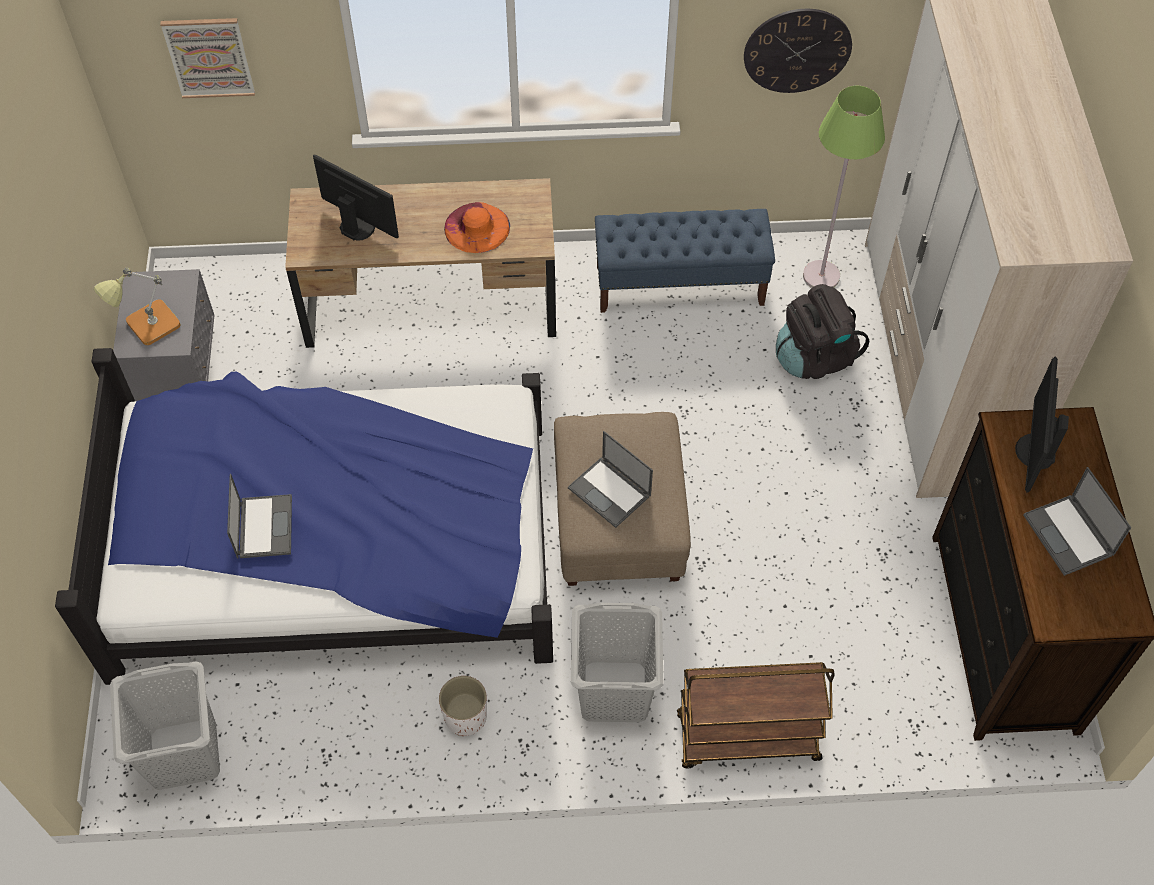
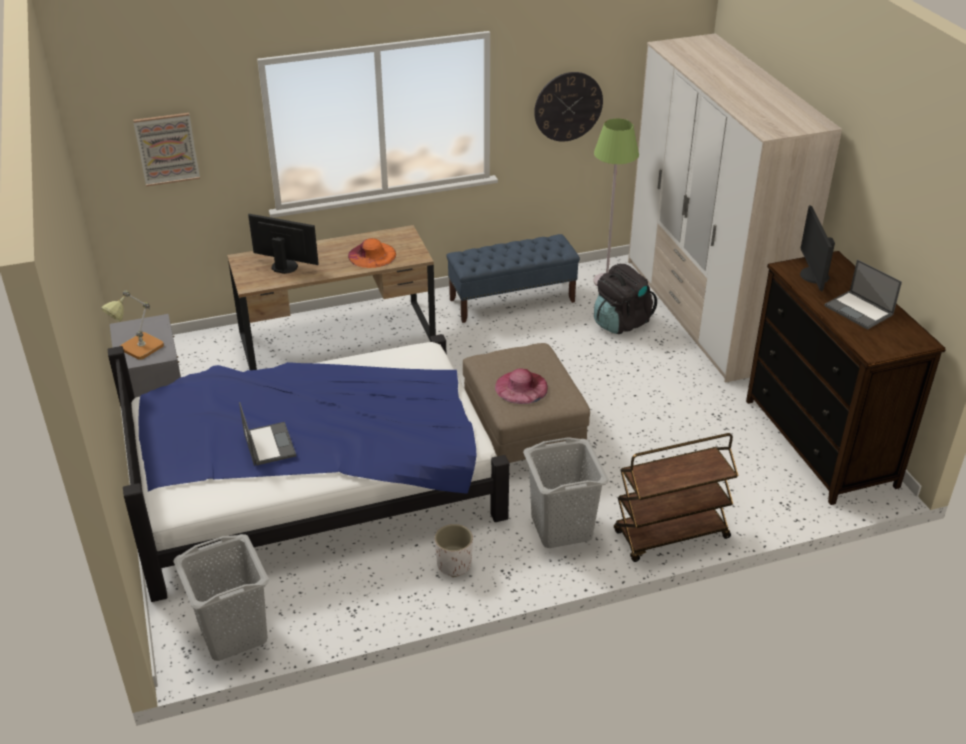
camera: 15 degrees left, 20 degrees down
laptop [568,431,653,528] -> pink hat [495,368,548,404]

